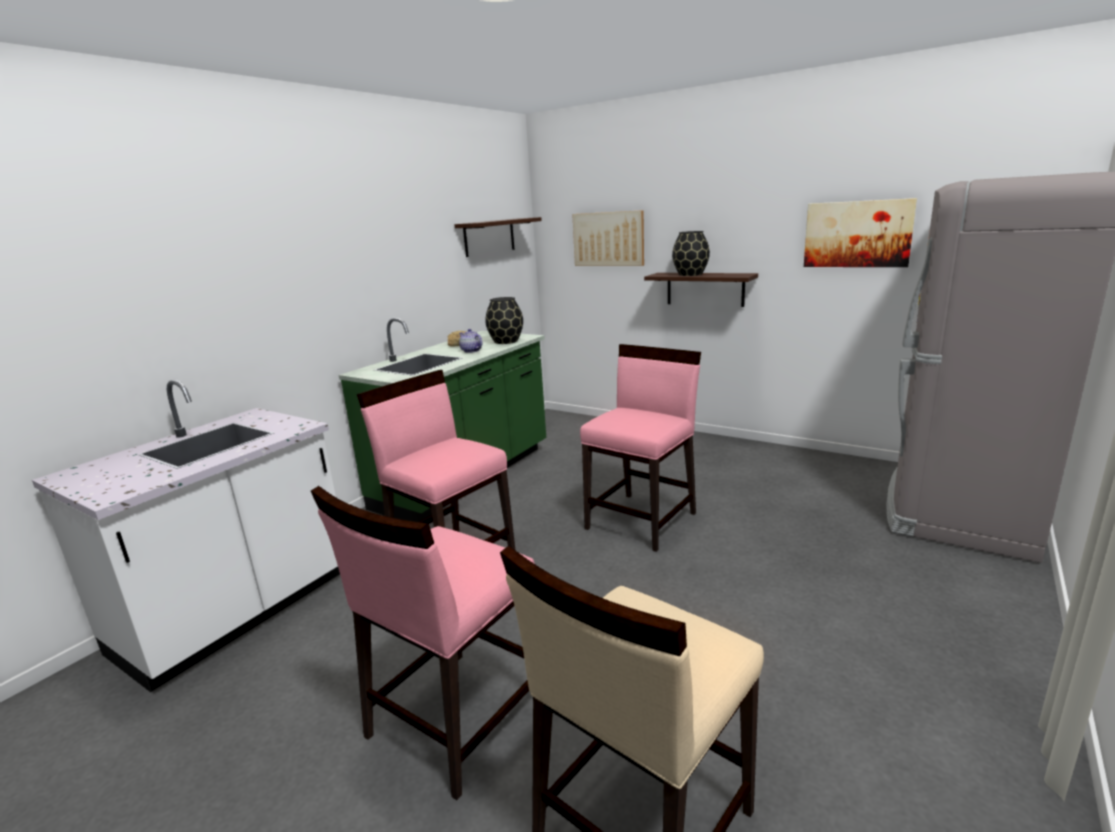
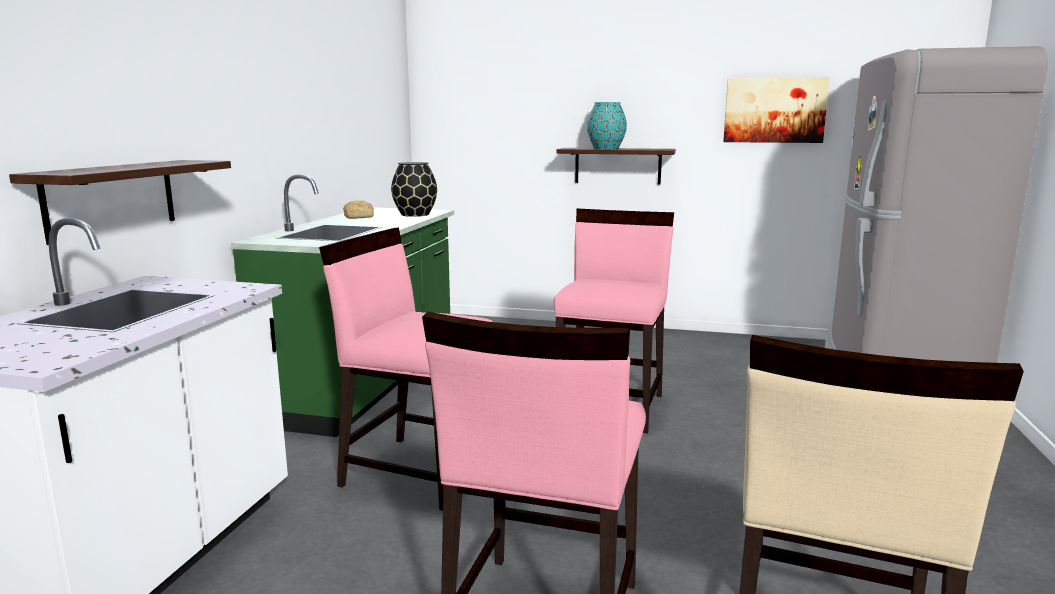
camera: 20 degrees left, 5 degrees down
shelf [454,217,542,257] -> shelf moved to [9,160,231,245]
teapot [459,329,482,353] -> none
picture [572,210,644,266] -> none
black vase [672,231,710,276] -> turquoise vase [587,102,627,149]

